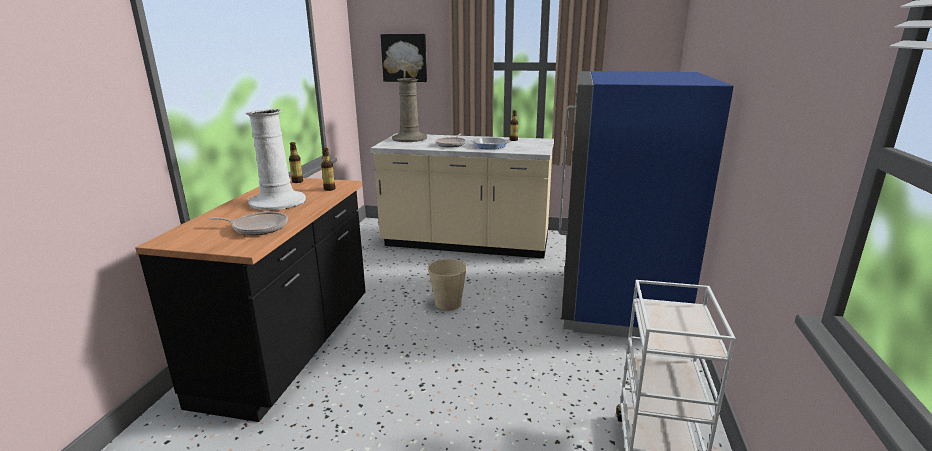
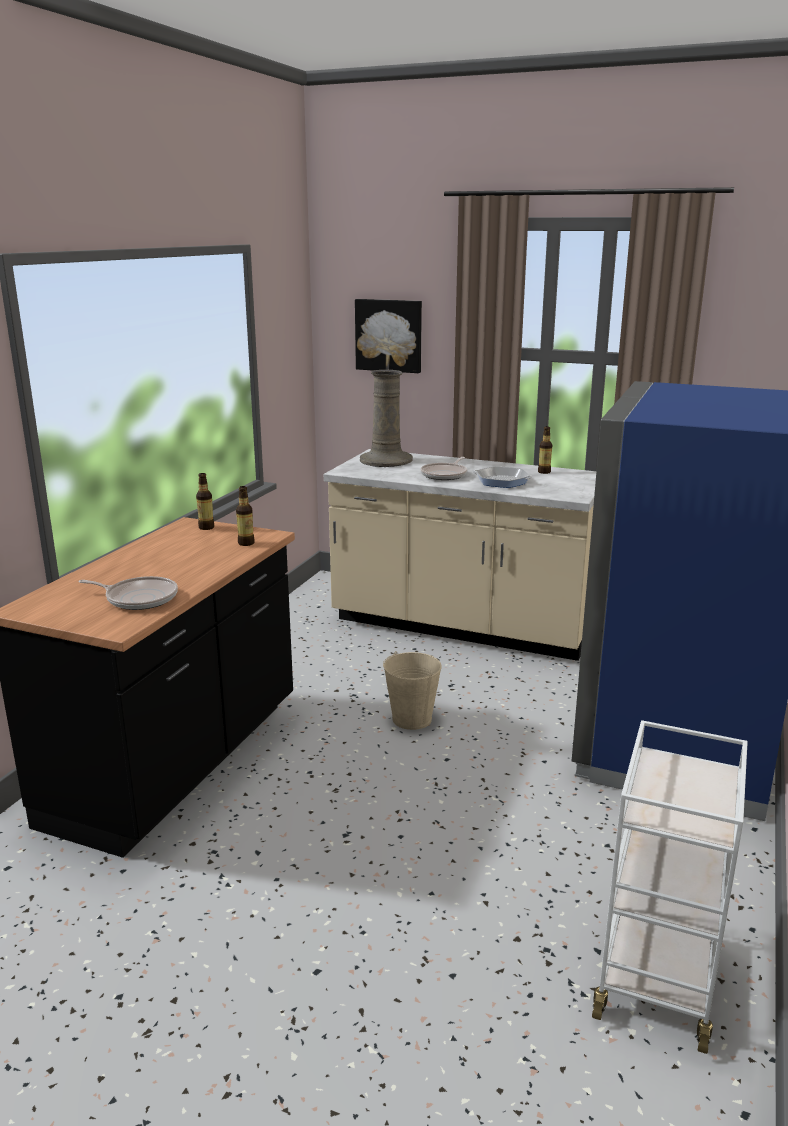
camera: 10 degrees right, 0 degrees up
white vase [245,109,306,211] -> none

